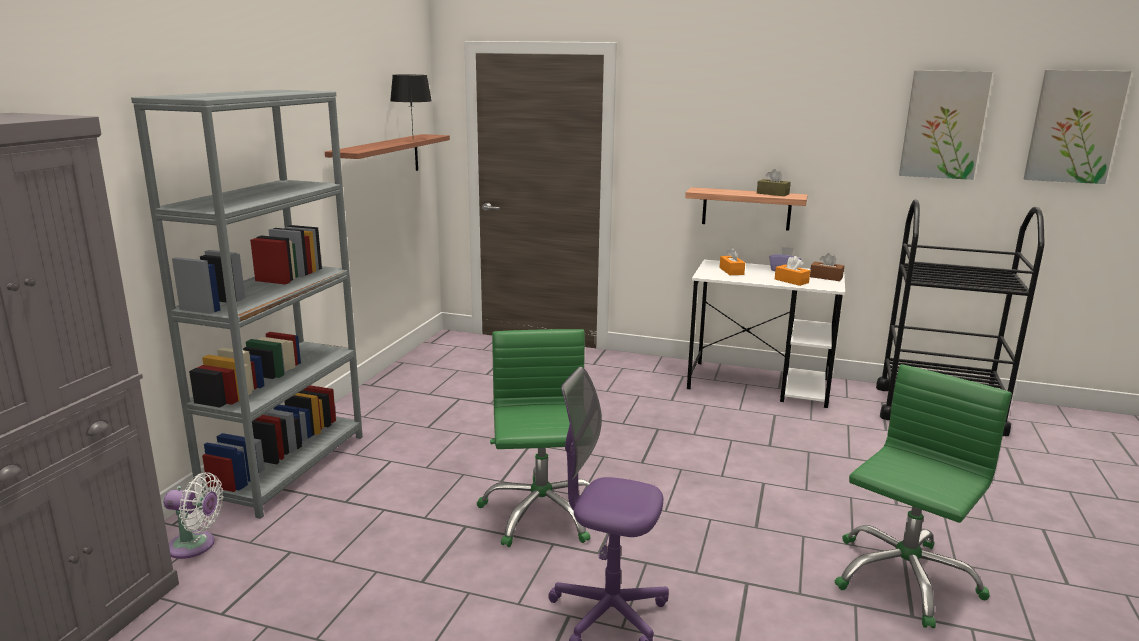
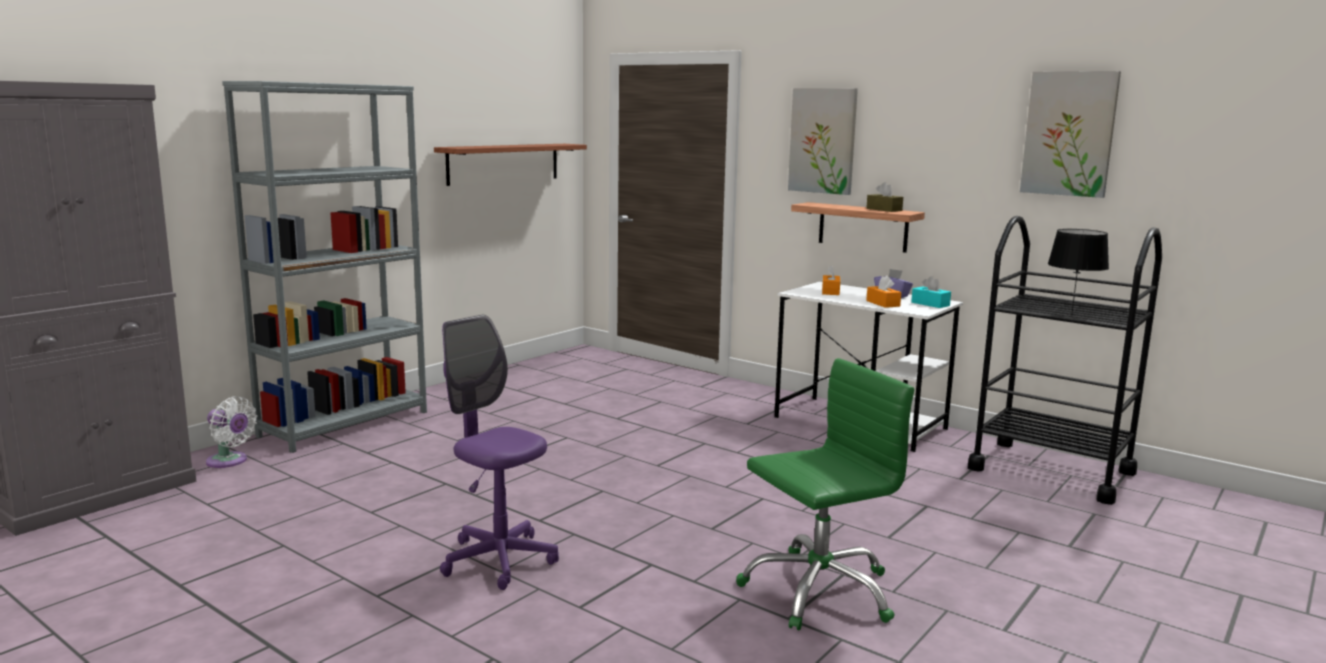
camera: 20 degrees right, 5 degrees down
black table lamp [390,75,432,133] -> black table lamp moved to [1048,229,1109,316]
green office chair [476,329,591,547] -> none
brown tissue box [810,253,844,281] -> turquoise tissue box [911,276,951,308]
picture [1024,70,1132,184] -> picture moved to [788,88,858,195]

